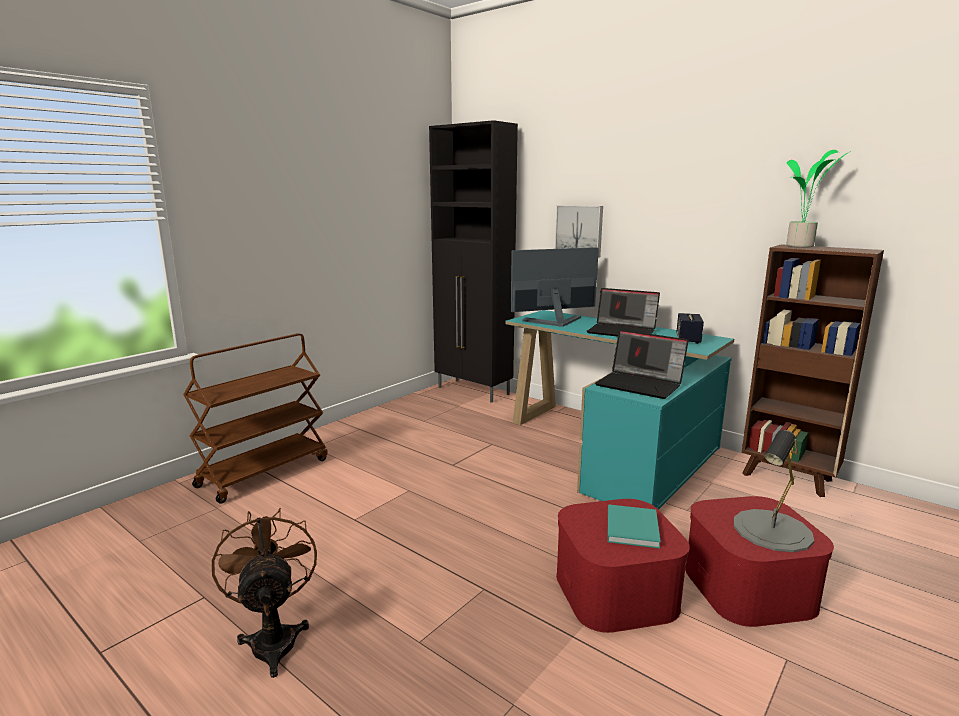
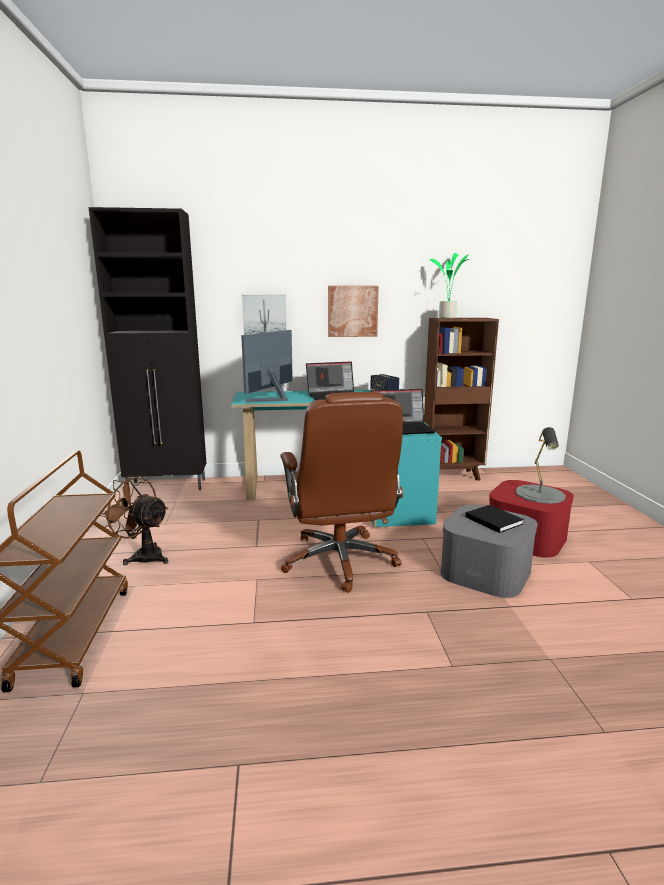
camera: 45 degrees left, 0 degrees up
brown fan [212,508,317,678] -> brown fan moved to [100,475,168,565]
red storage box [556,499,690,633] -> grey storage box [440,505,538,598]
turquoise book [608,504,661,548] -> black book [466,505,524,533]
none -> brown office chair [280,392,403,593]
none -> picture [328,286,379,337]

